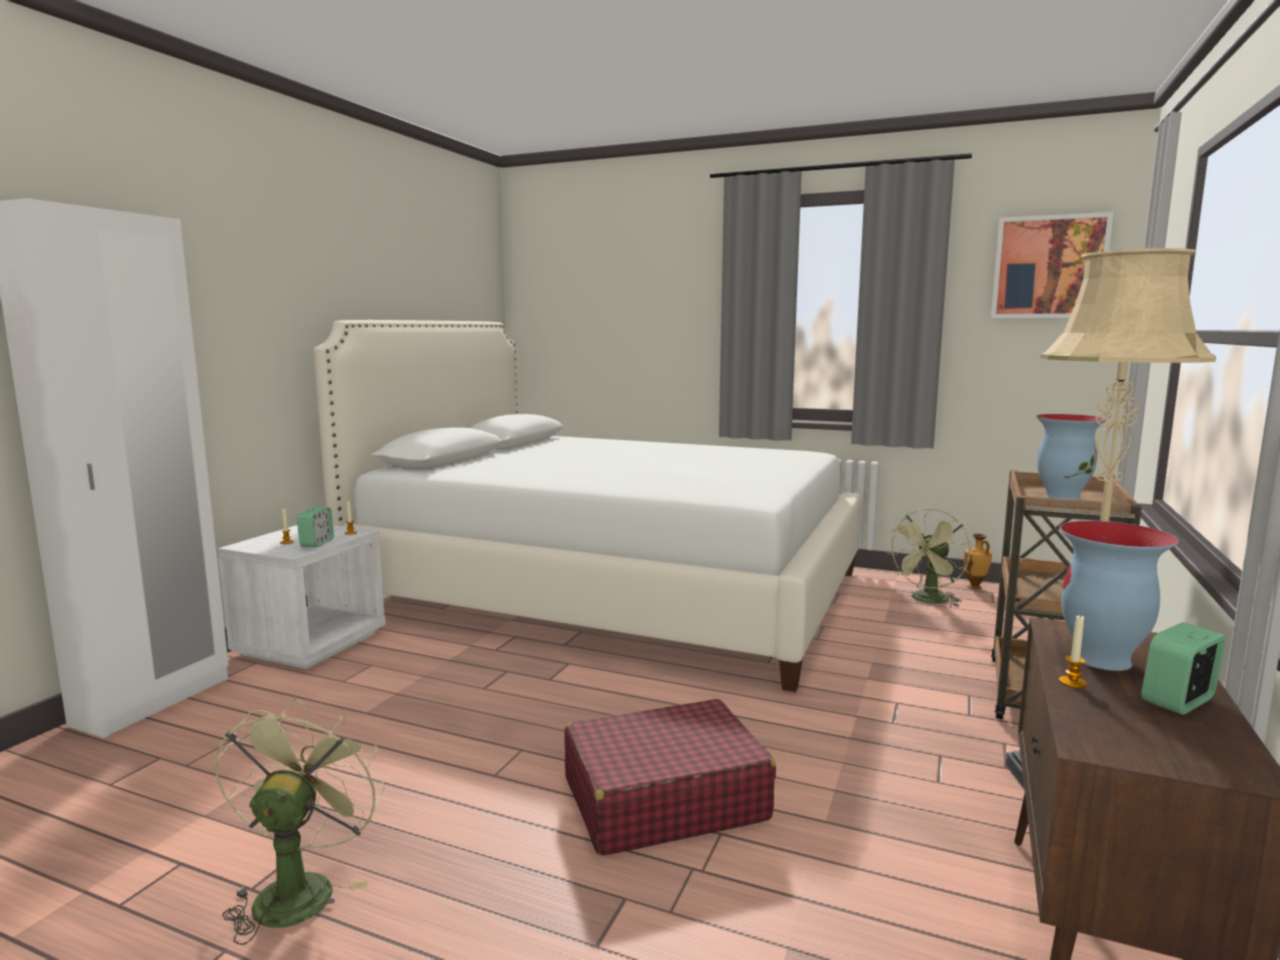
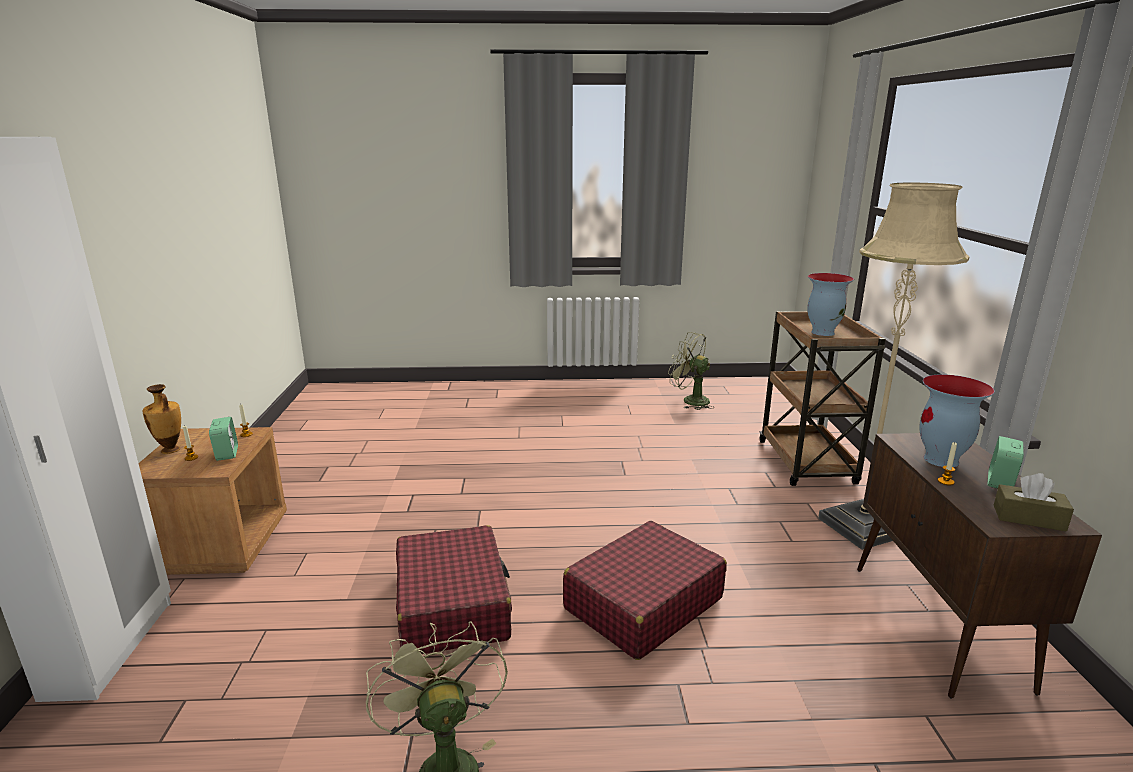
camera: 25 degrees left, 10 degrees up
white nightstand [218,525,386,669] -> brown nightstand [138,427,287,575]
white bed [313,320,862,692] -> none
green fan [887,508,970,607] -> green fan turned 105 degrees clockwise [668,332,713,410]
vase [964,534,992,590] -> vase moved to [142,384,181,454]
picture [991,212,1113,318] -> none
none -> red suitcase [396,525,512,654]
none -> brown tissue box [994,473,1074,531]

